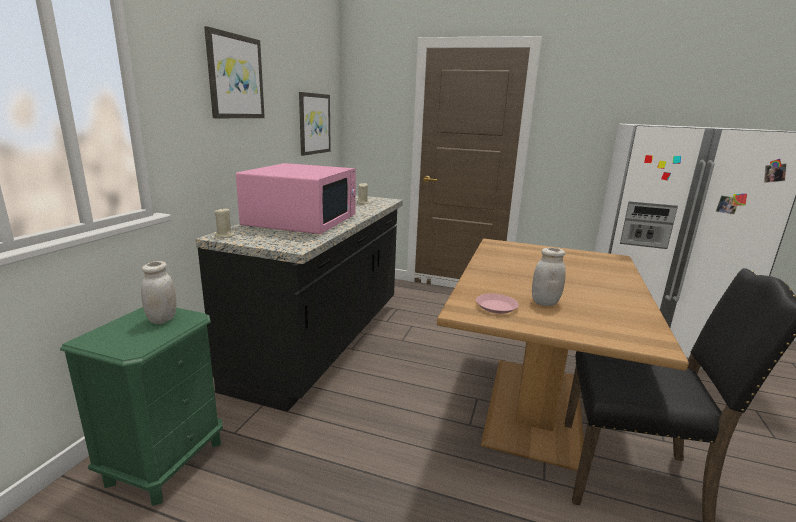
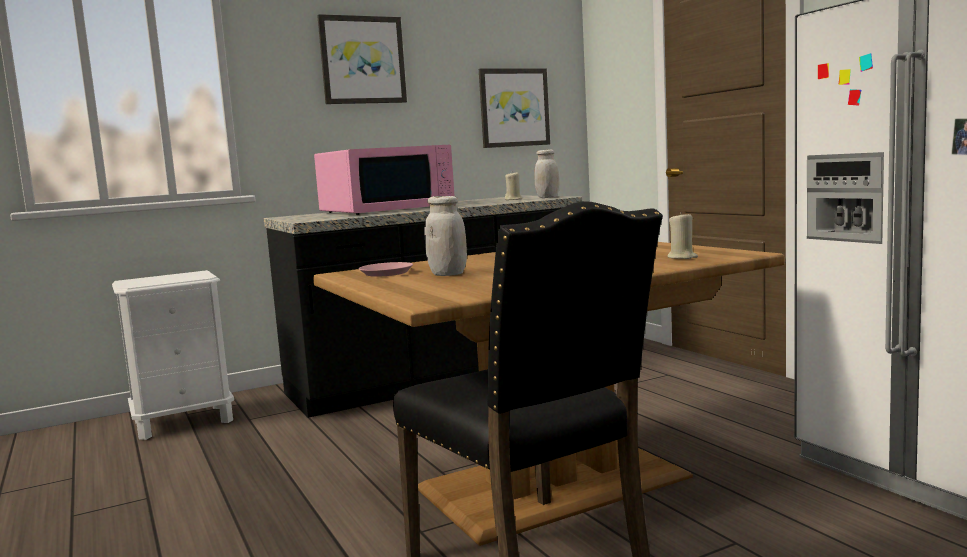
camera: 45 degrees right, 10 degrees down
green nightstand [60,307,223,506] -> white nightstand [112,270,234,440]
white jar [141,261,177,324] -> white jar moved to [534,150,559,198]
beige candle [214,207,235,238] -> beige candle moved to [667,212,698,259]

